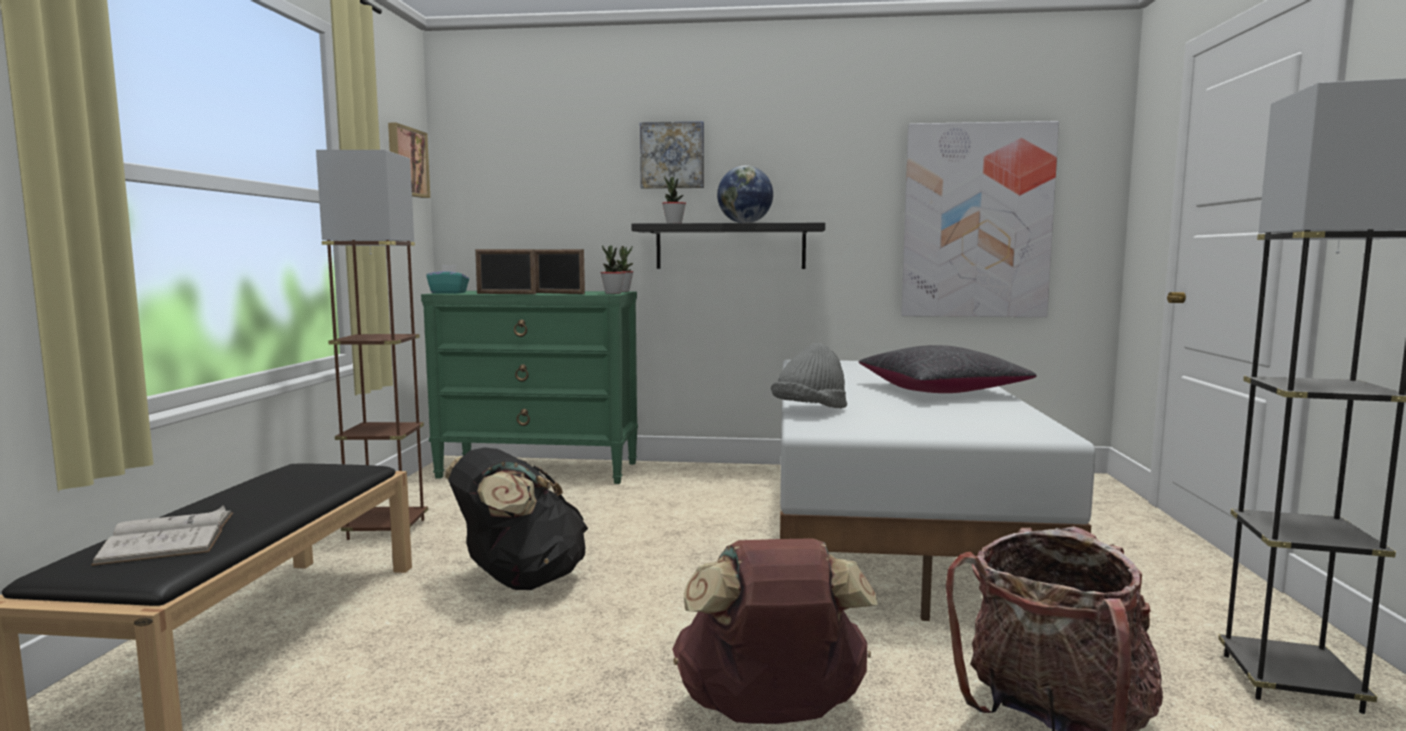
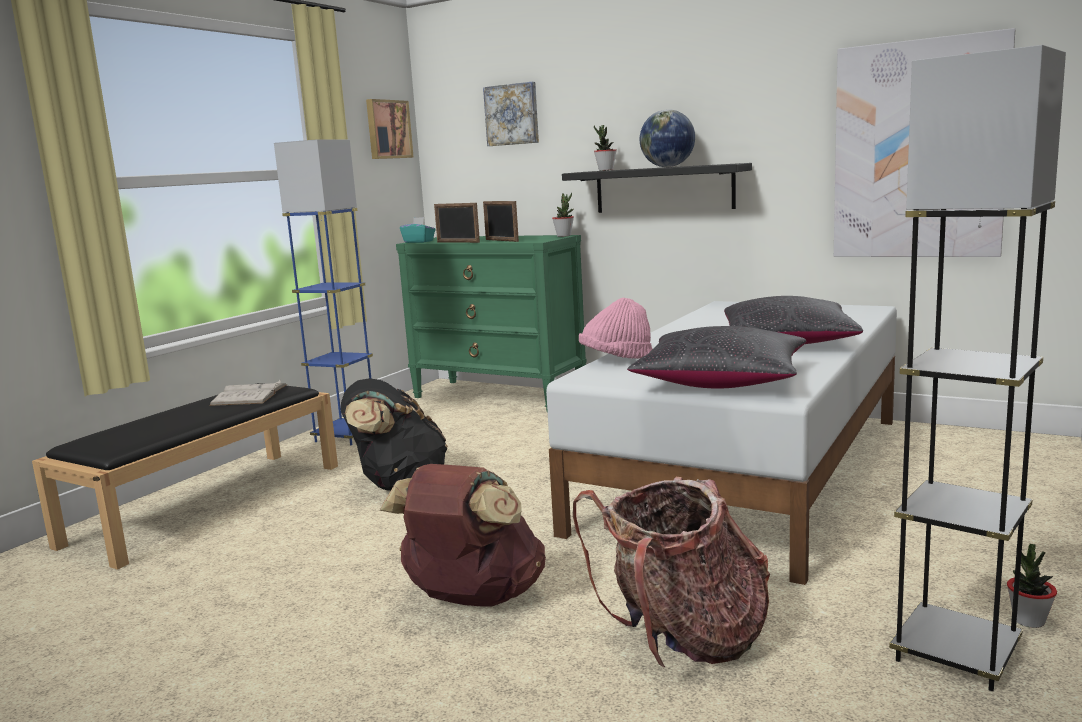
camera: 25 degrees right, 5 degrees up
white book [91,505,233,566] -> white book moved to [209,380,287,406]
brown floor lamp [316,150,428,540] -> blue floor lamp [274,139,373,445]
potted plant [600,245,625,294] -> potted plant moved to [1007,544,1057,628]
picture [640,121,704,189] -> picture moved to [483,82,539,146]
grey hat [771,343,847,409] -> pink hat [579,298,652,359]
none -> black pillow [627,326,806,388]

